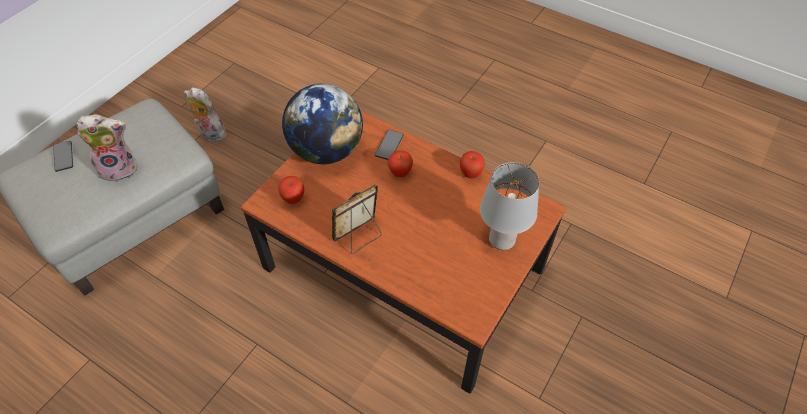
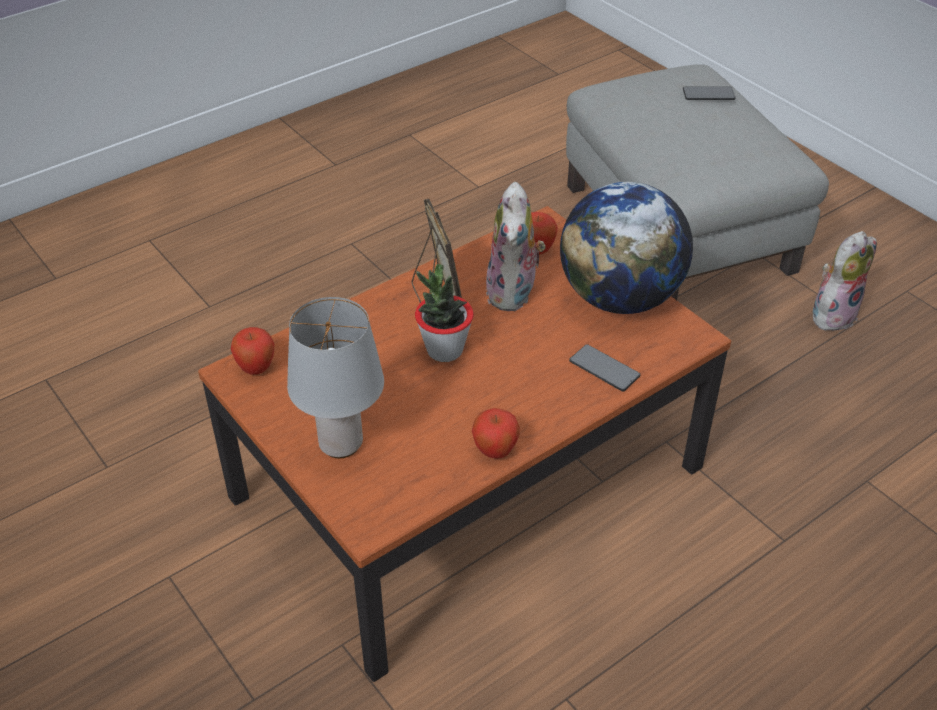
camera: 110 degrees right, 10 degrees down
plush toy [77,114,138,182] -> plush toy moved to [486,182,546,311]
apple [387,150,413,177] -> apple moved to [231,327,274,375]
none -> potted plant [415,264,474,362]

